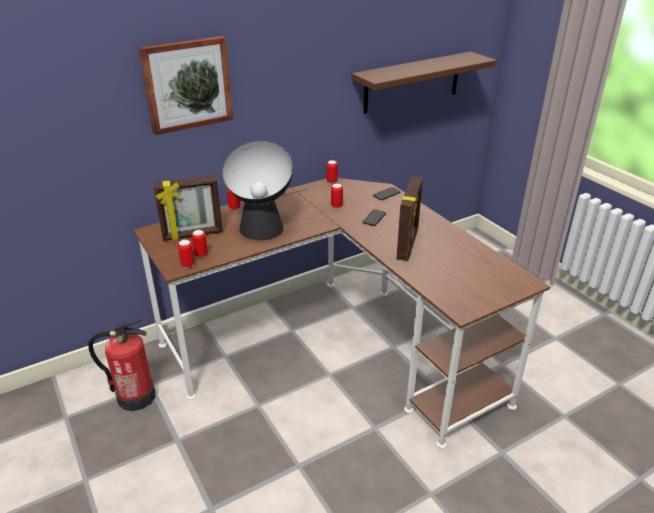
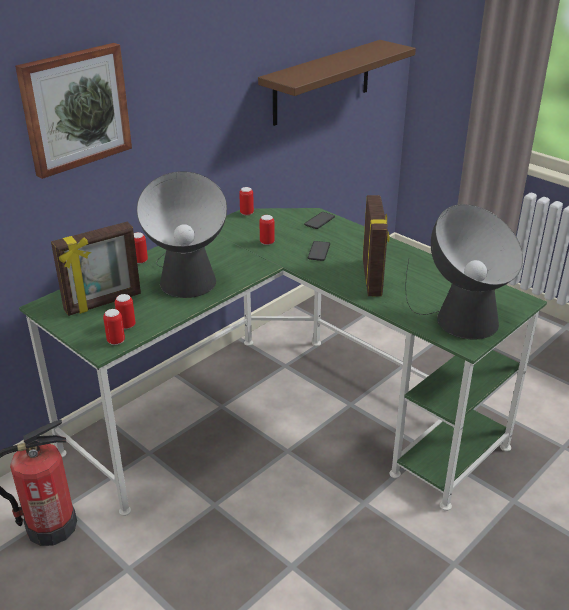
camera: 15 degrees left, 0 degrees up
brown desk [133,178,550,449] -> green desk [19,208,547,516]
none -> table lamp [405,204,523,339]

